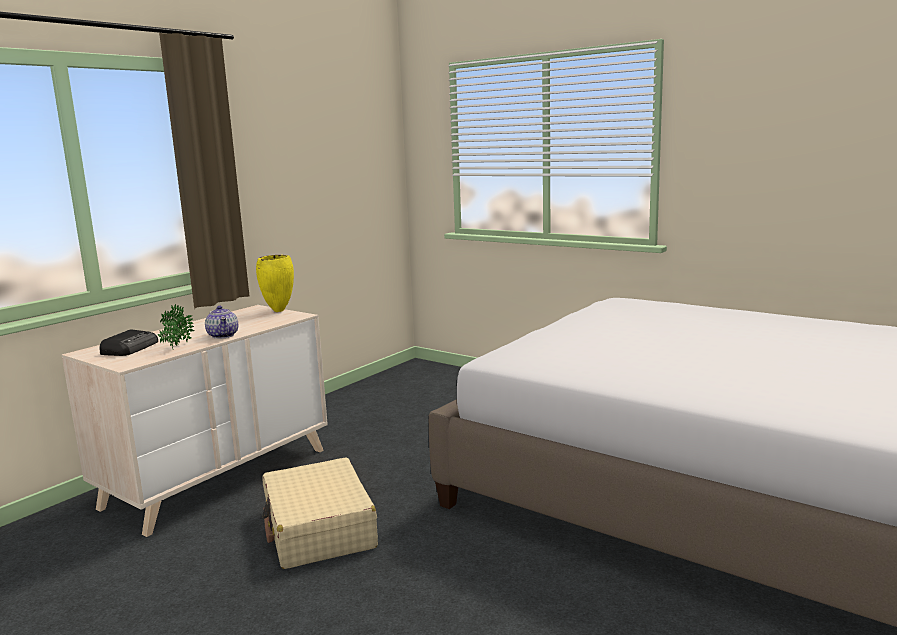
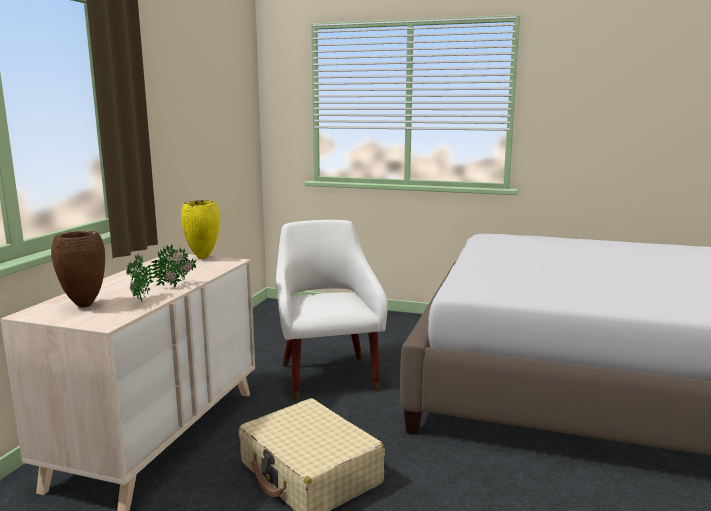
camera: 20 degrees left, 0 degrees up
radio [99,329,158,356] -> brown vase [51,231,105,307]
teapot [205,306,238,339] -> potted plant [152,245,197,287]
none -> white armchair [276,220,388,401]

